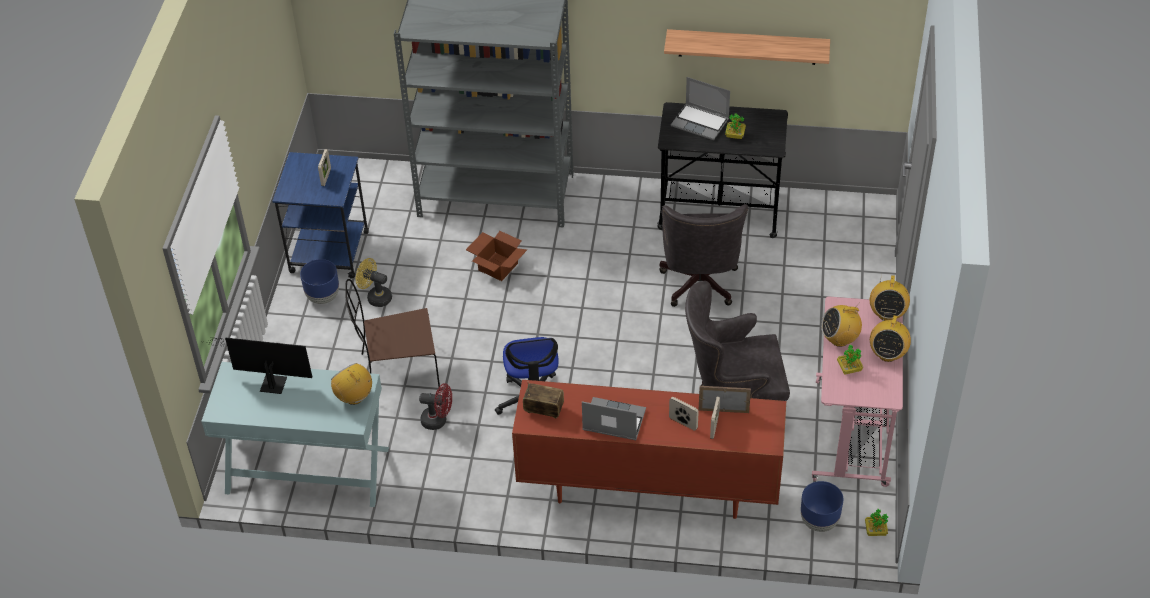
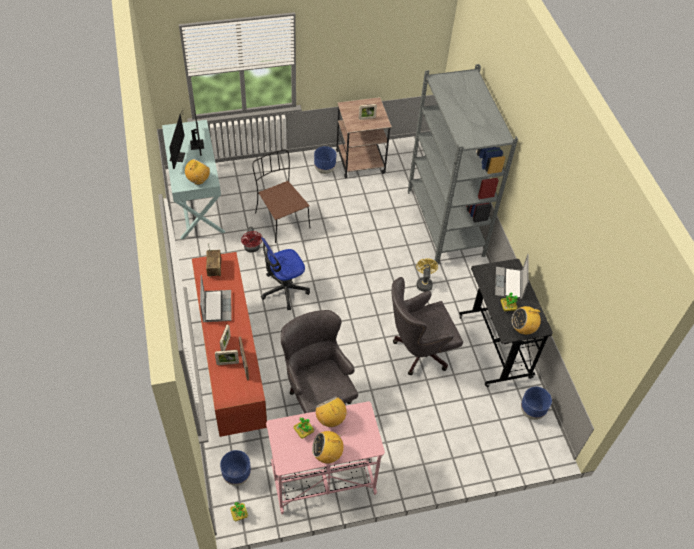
camera: 65 degrees right, 5 degrees up
blue cart [272,152,369,279] -> brown cart [336,97,392,178]
yellow fan [356,258,392,307] -> yellow fan moved to [416,258,438,292]
cardboard box [466,231,527,281] -> none
shelf [664,29,830,65] -> none
radio [870,273,910,321] -> radio moved to [511,306,541,335]
none -> monitor [169,107,185,169]
none -> blue planter [521,387,552,420]

